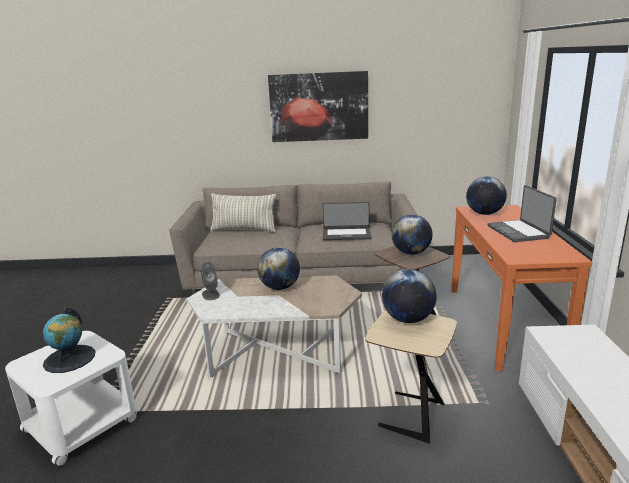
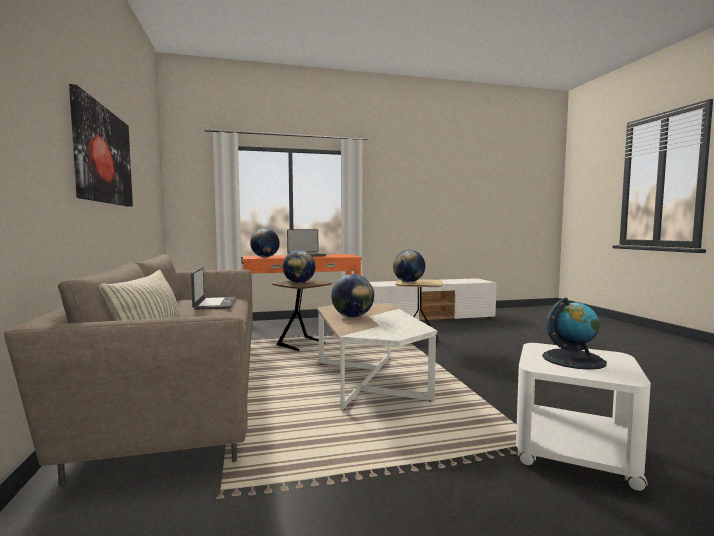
camera: 105 degrees left, 15 degrees down
grey speaker [201,262,220,300] -> none

